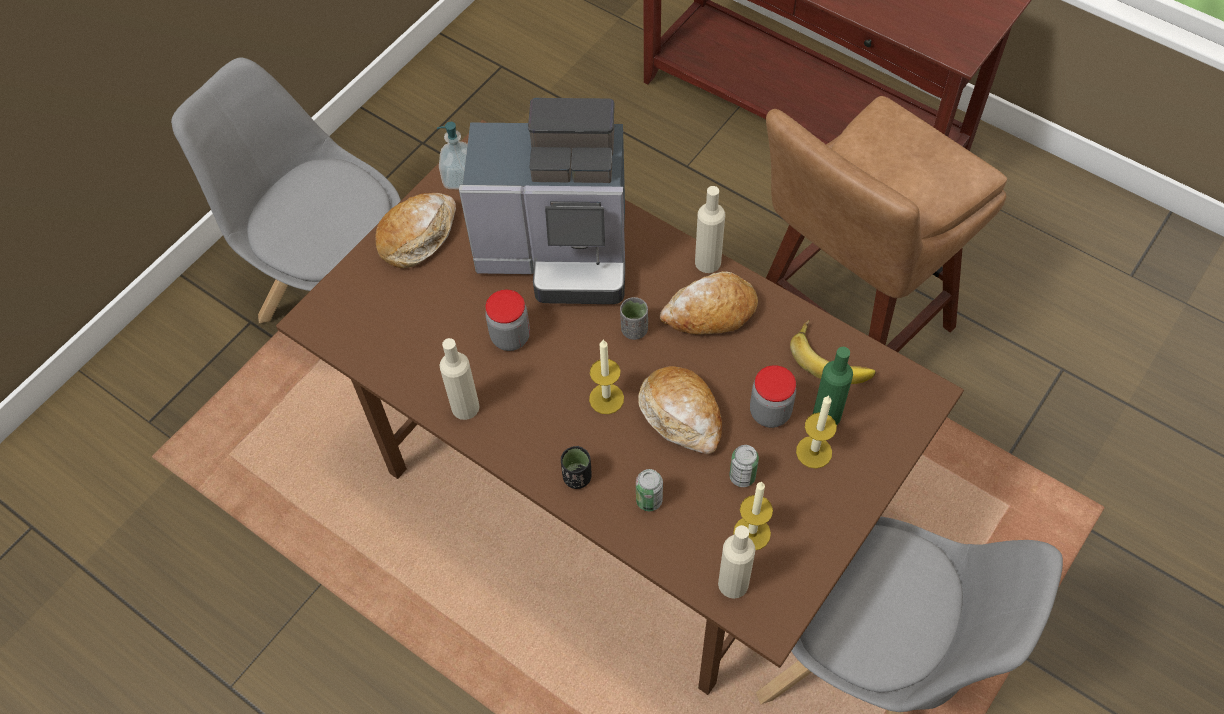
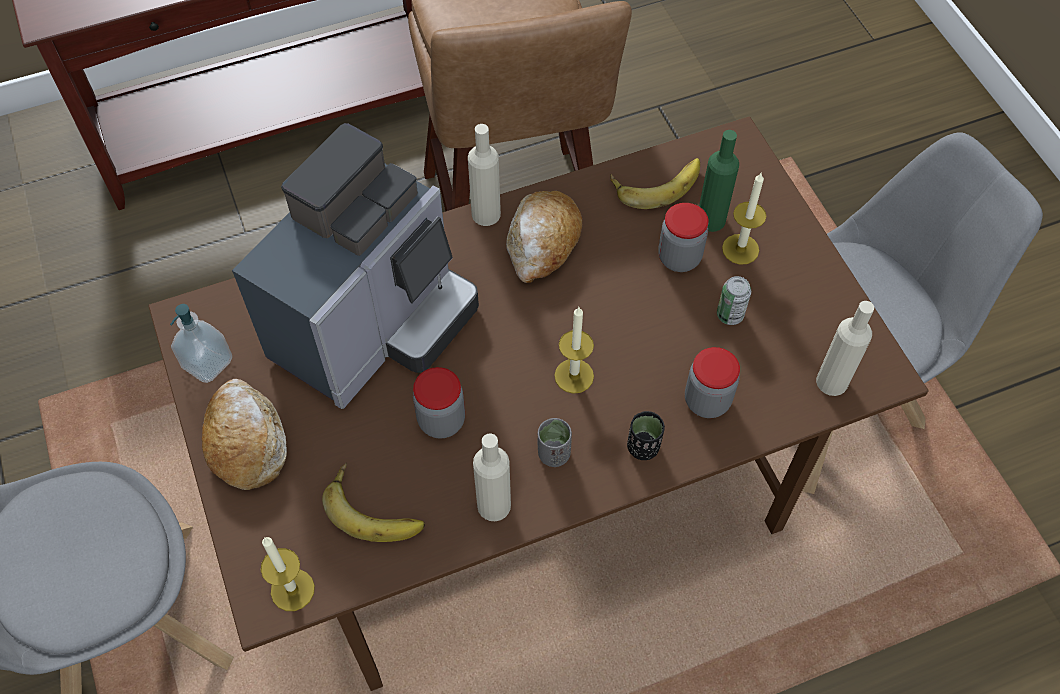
camera: 60 degrees left, 0 degrees up
grey cup [620,297,648,340] -> grey cup moved to [538,418,572,467]
can [636,469,663,511] -> jar [685,347,740,418]
bread [638,366,722,454] -> none
candle [733,482,773,550] -> candle moved to [261,537,315,611]
none -> banana [322,463,425,542]

